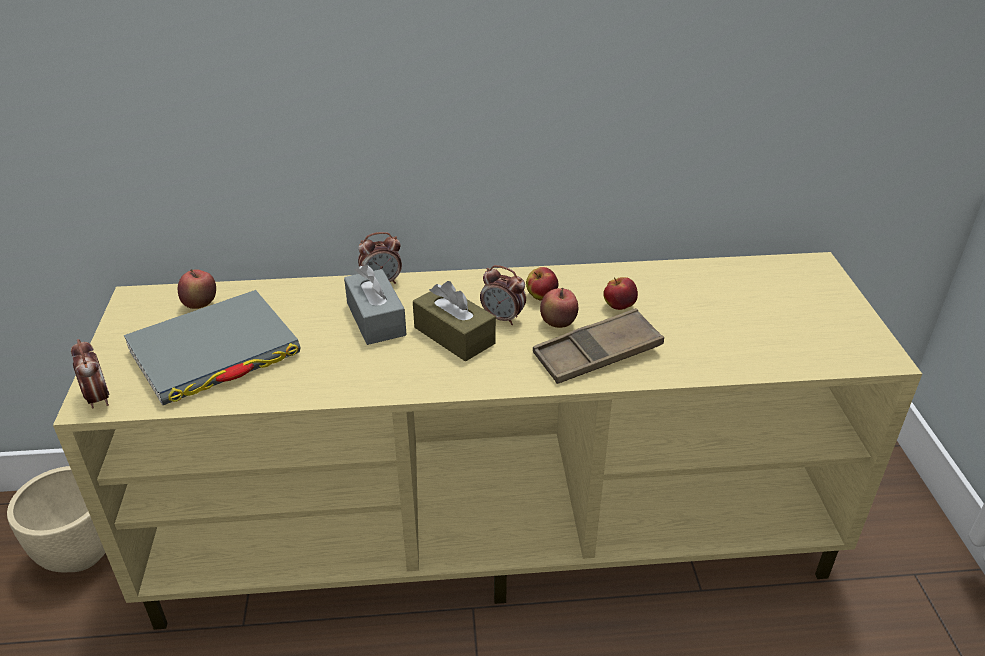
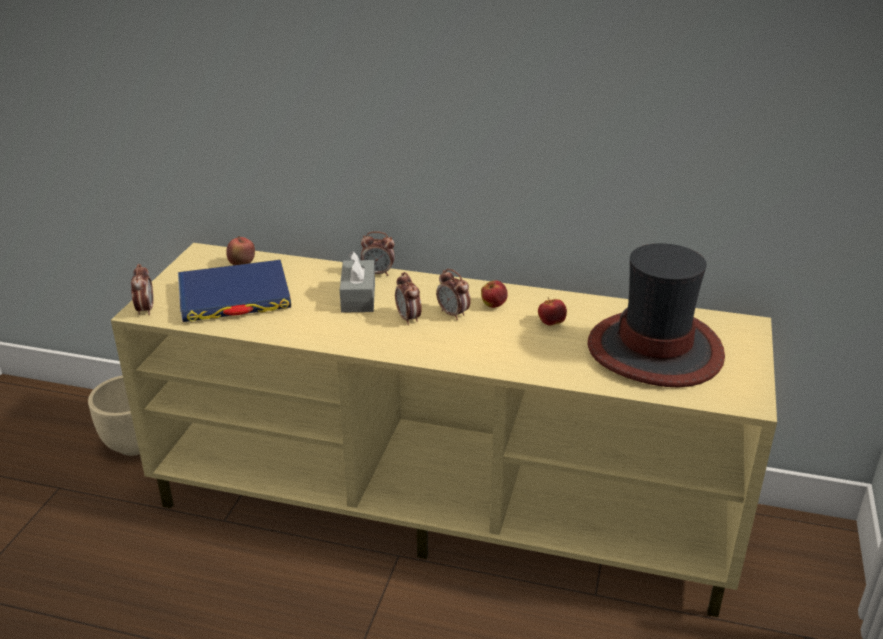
camera: 20 degrees right, 5 degrees down
grey book [124,290,300,405] -> blue book [178,260,291,322]
brown tissue box [413,281,496,362] -> alarm clock [395,272,422,325]
brown tray [533,308,664,384] -> none
apple [540,288,578,328] -> none
none -> hat [588,243,725,387]

